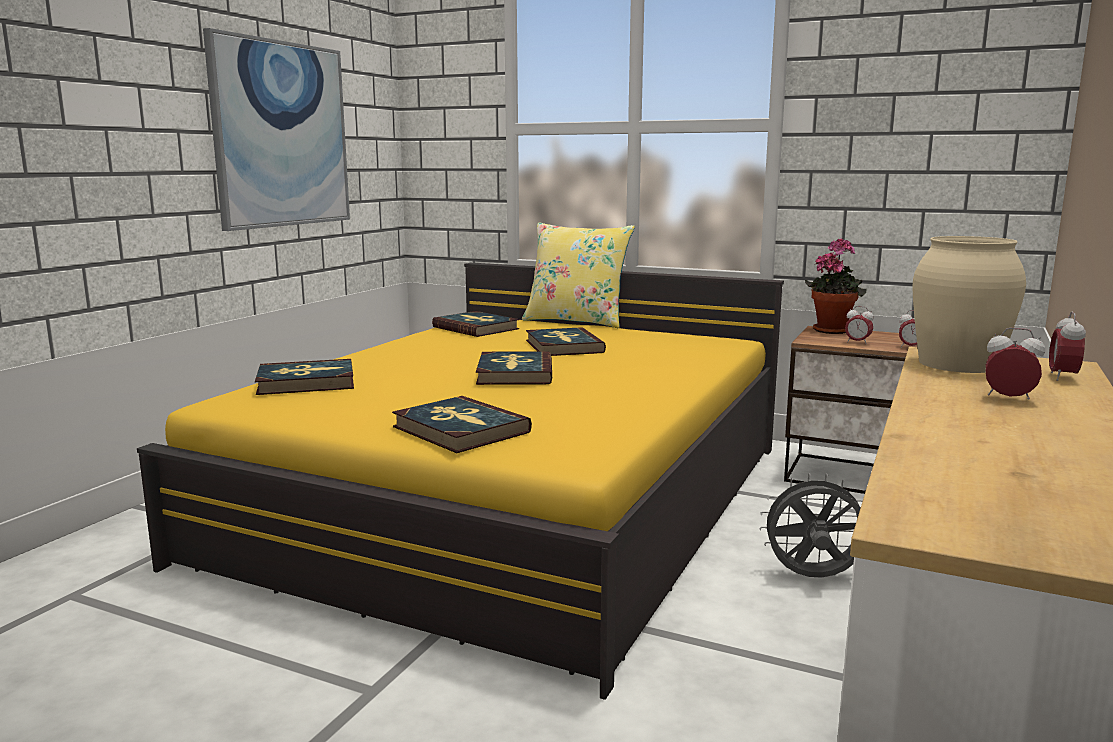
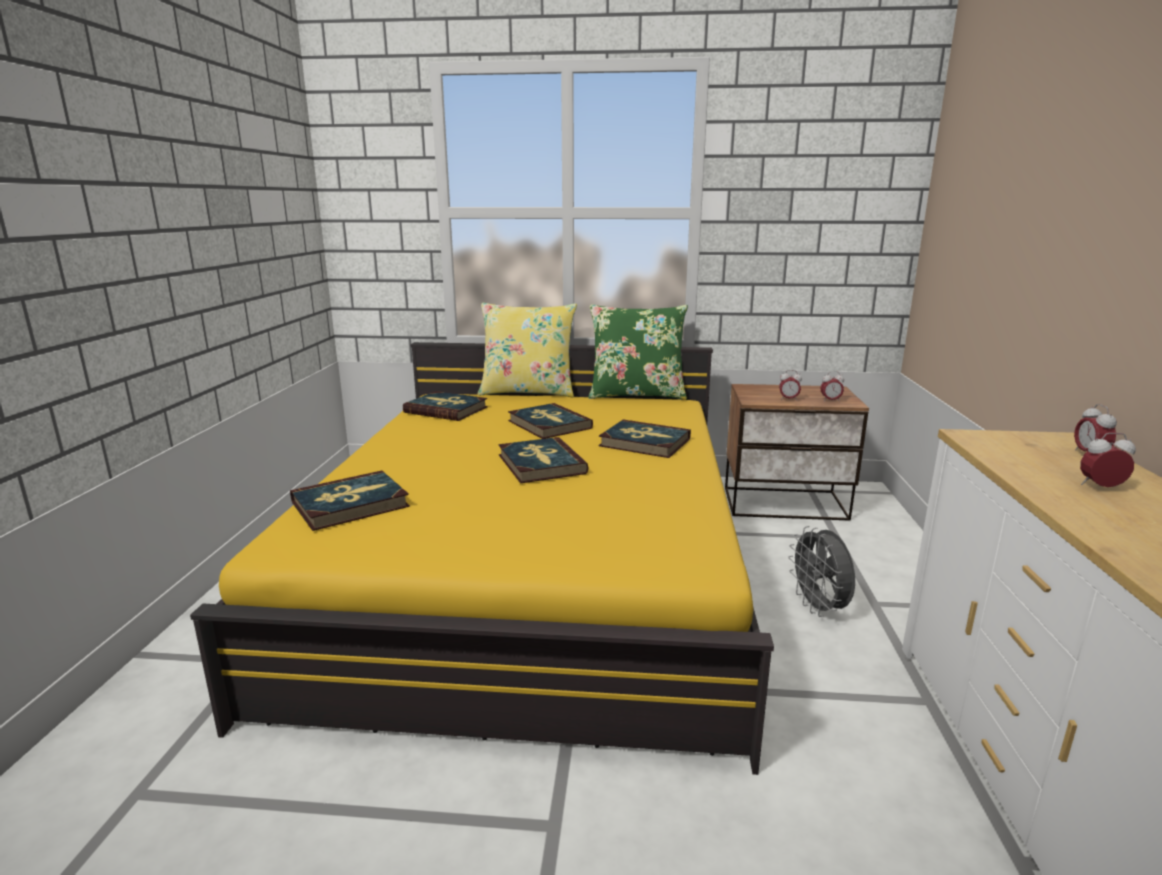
camera: 20 degrees left, 5 degrees up
picture [203,28,350,231] -> none
book [392,396,532,453] -> book moved to [599,419,691,458]
grey fan [759,473,863,578] -> grey fan turned 90 degrees counterclockwise [788,526,855,617]
potted plant [805,238,866,334] -> none
beige vase [912,236,1026,373] -> none
none -> green pillow [588,304,688,400]

